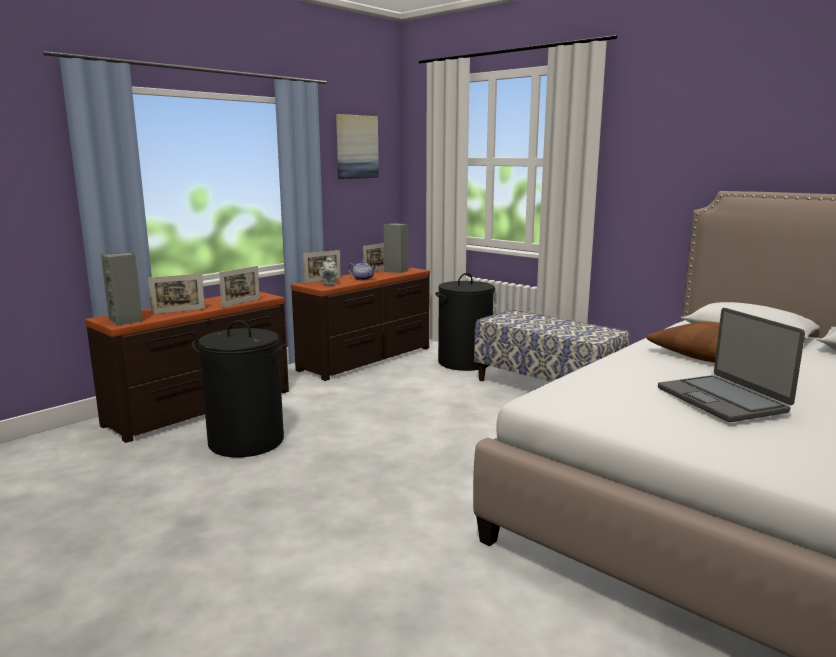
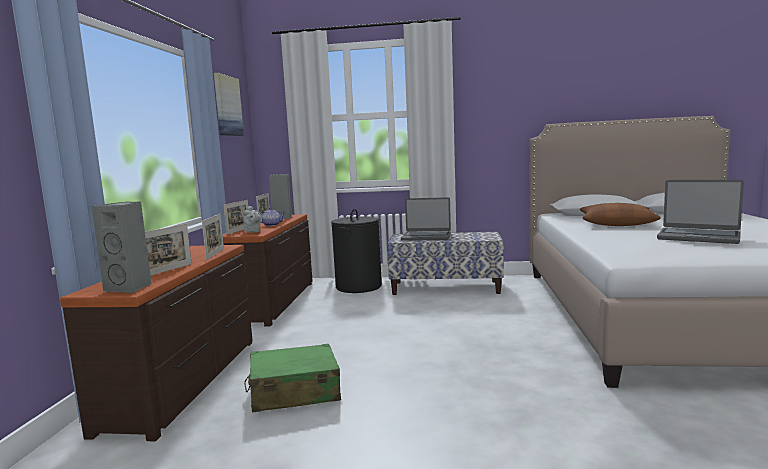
camera: 35 degrees left, 5 degrees down
black laundry basket [192,320,286,457] -> green suitcase [244,344,341,413]
none -> laptop [401,197,451,240]

